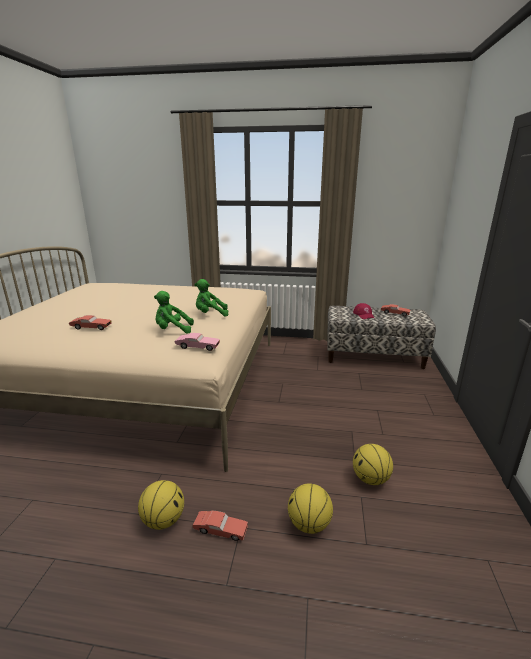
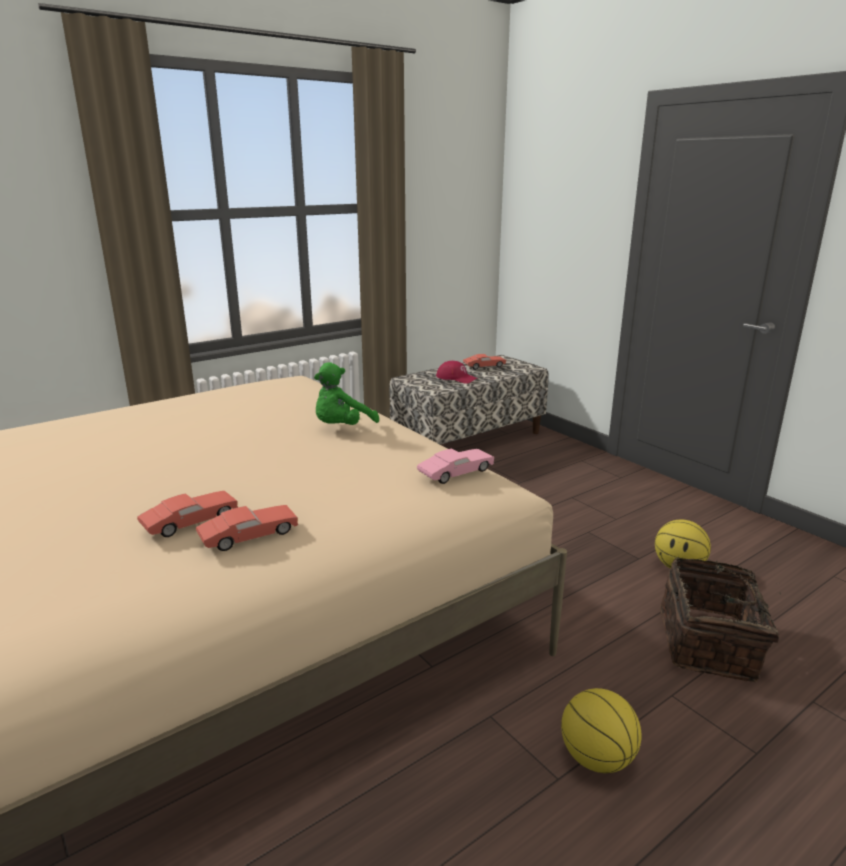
camera: 45 degrees left, 0 degrees up
green plush toy [154,291,194,334] -> none
red toy car [192,511,248,541] -> red toy car moved to [196,505,298,551]
basketball [288,483,333,534] -> basket [660,557,781,682]

